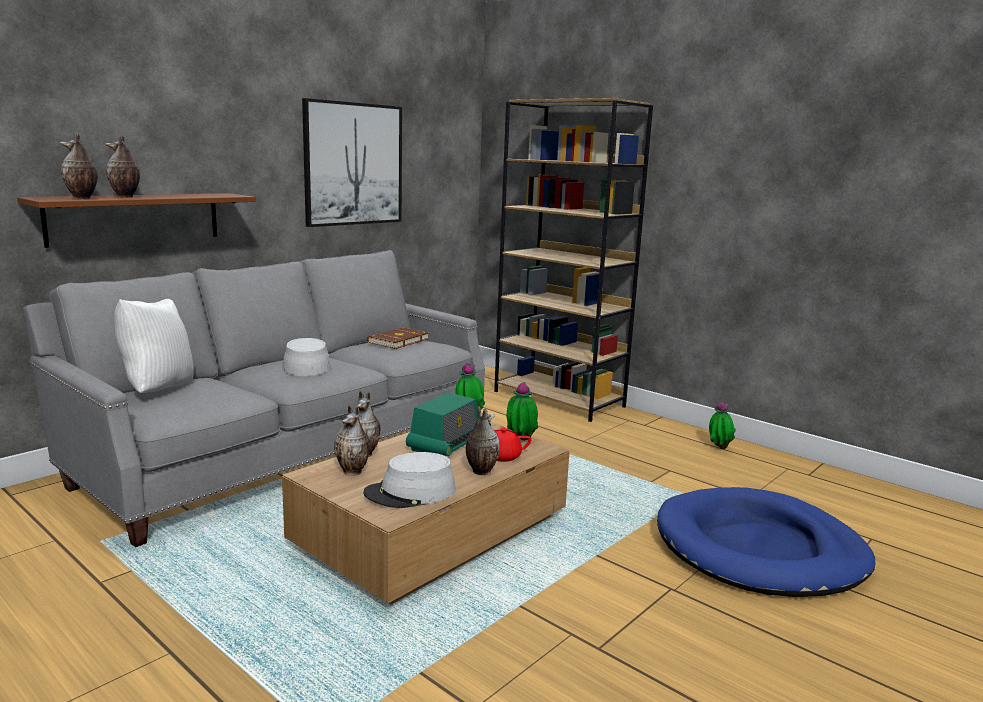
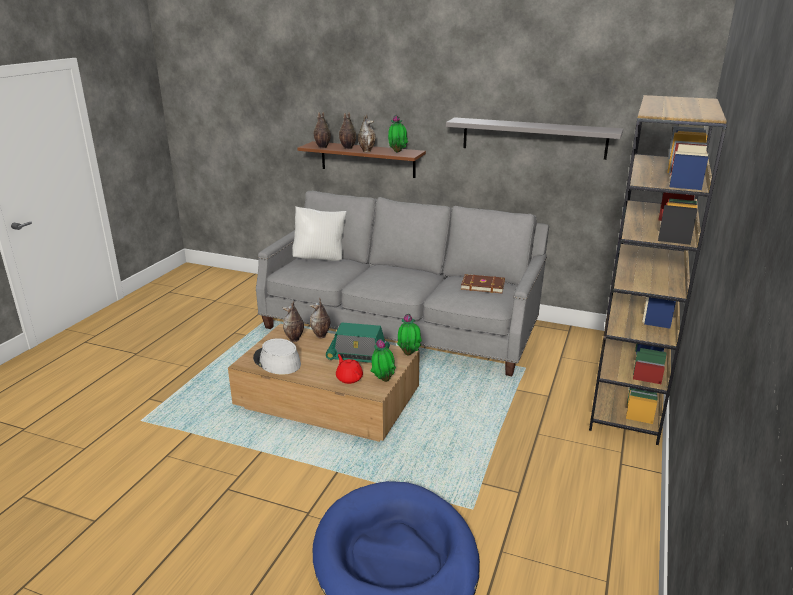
camera: 70 degrees right, 10 degrees up
grey hat [282,338,331,376] -> none
picture [302,98,402,227] -> grey shelf [446,117,623,160]
vase [466,406,500,475] -> vase moved to [358,114,376,152]
potted plant [709,402,736,449] -> potted plant moved to [388,115,408,153]

